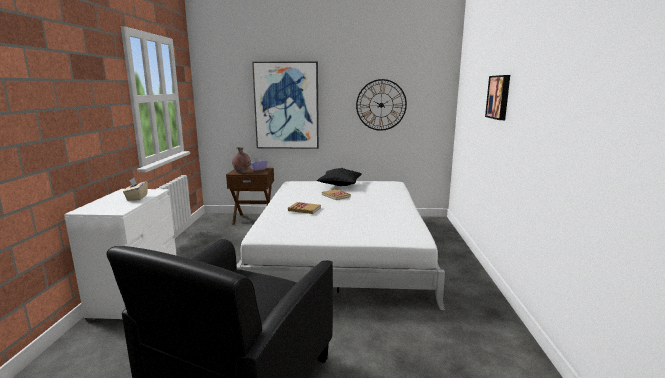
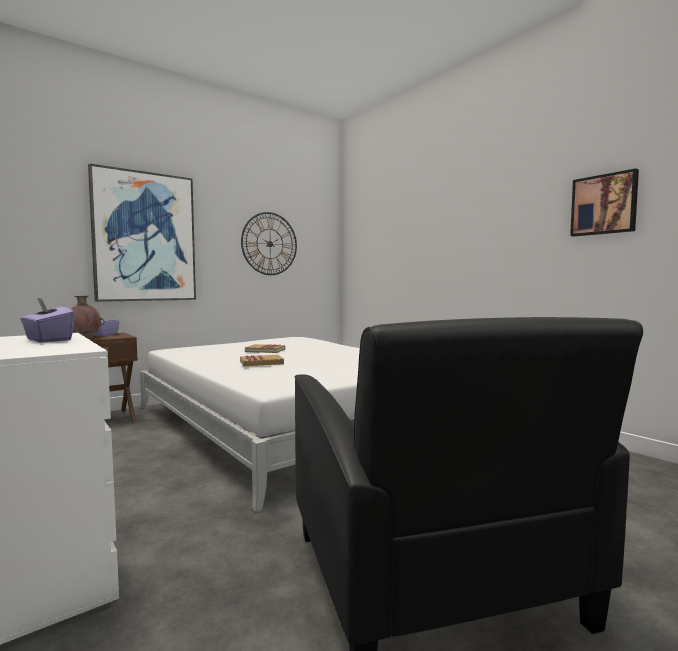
camera: 40 degrees left, 10 degrees down
beige tissue box [123,178,148,201] -> purple tissue box [20,298,75,343]
black pillow [317,168,362,186] -> none
picture [485,75,510,120] -> picture moved to [570,168,639,237]

